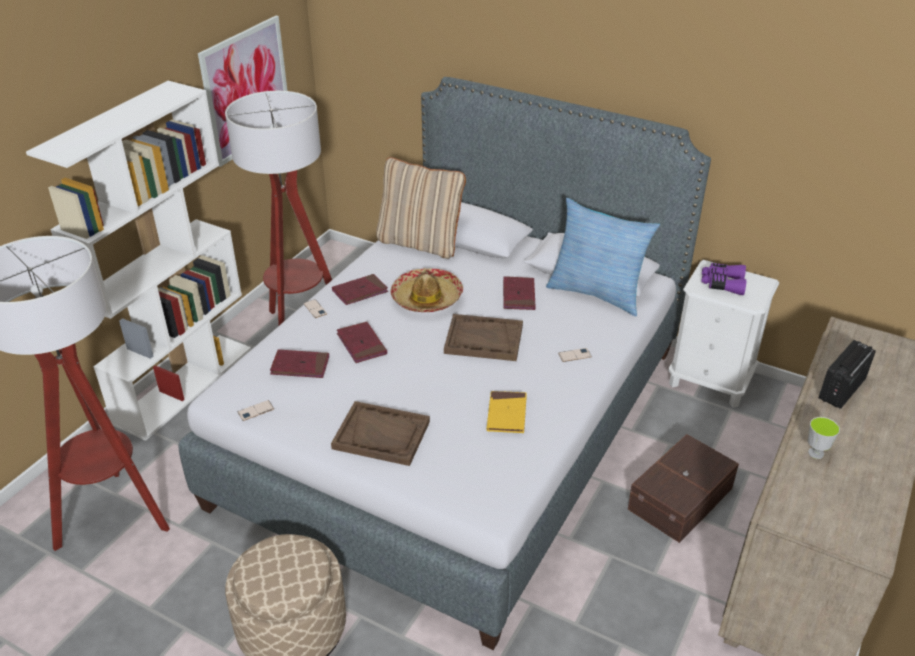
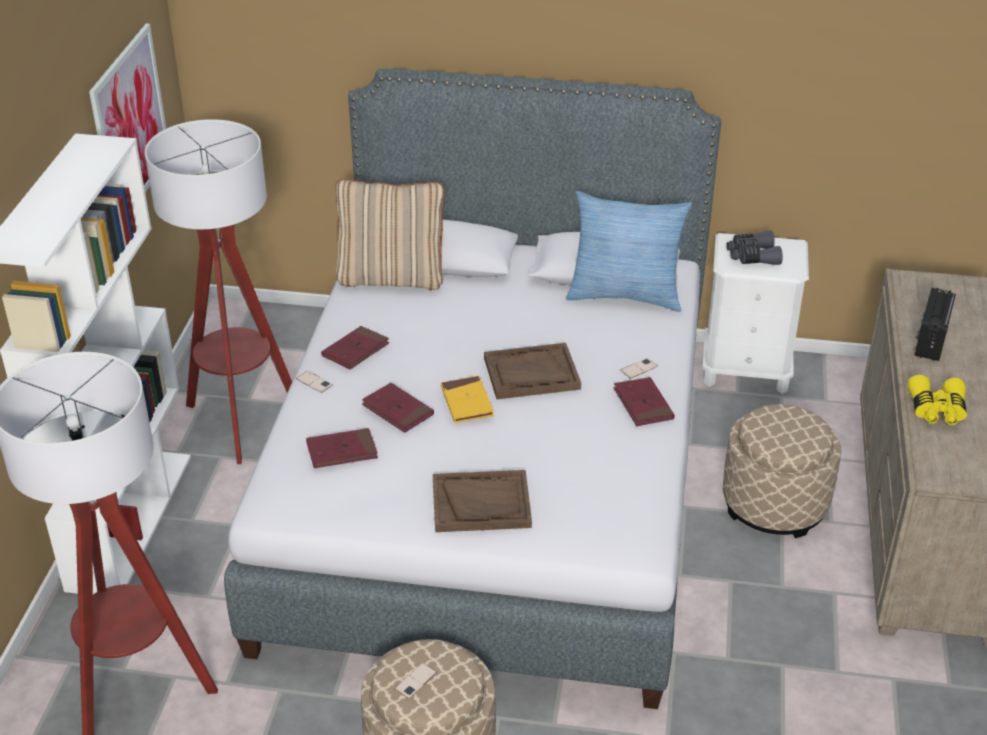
camera: 20 degrees left, 0 degrees up
phone [238,400,274,421] -> phone moved to [395,663,437,699]
hat [390,268,463,312] -> none
yellow book [487,391,527,433] -> yellow book moved to [441,376,494,423]
red book [503,276,536,310] -> red book moved to [613,377,675,426]
brown storage box [628,434,739,543] -> beige ottoman [723,404,841,538]
purple binoculars [701,263,746,295] -> grey binoculars [726,230,783,265]
cup [808,417,840,459] -> yellow binoculars [907,375,967,425]

